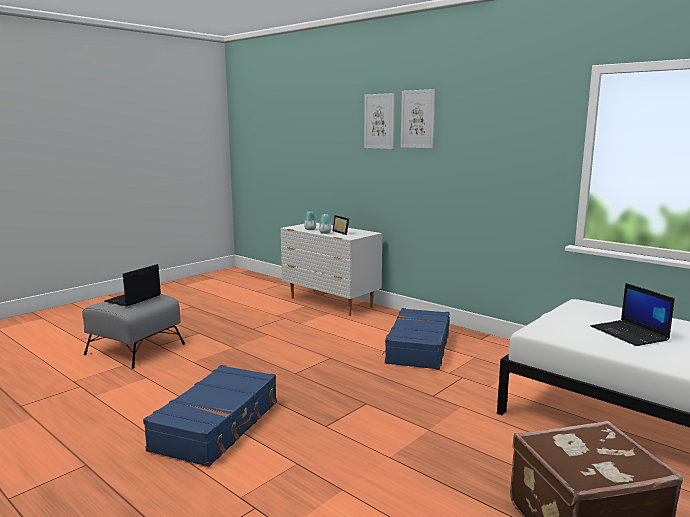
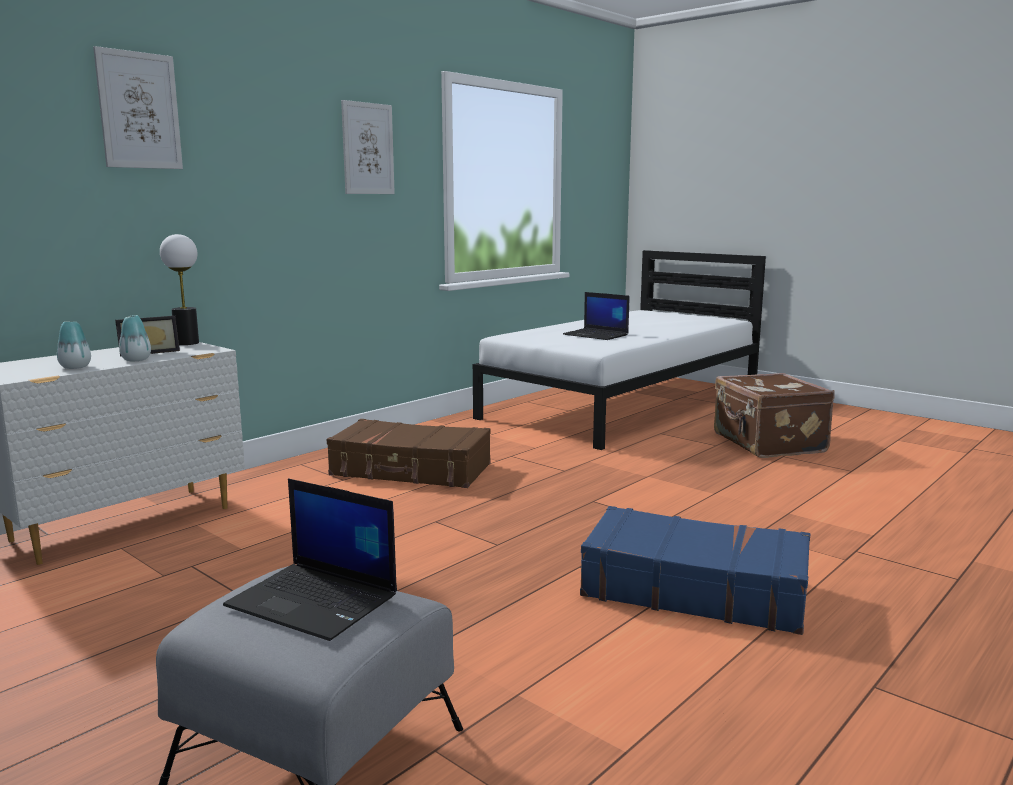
camera: 90 degrees left, 0 degrees up
blue suitcase [382,308,450,370] -> brown suitcase [327,419,491,488]
picture [401,89,436,149] -> picture moved to [341,100,395,194]
laptop [591,283,675,346] -> laptop turned 60 degrees clockwise [563,292,629,340]
none -> table lamp [160,234,199,345]

